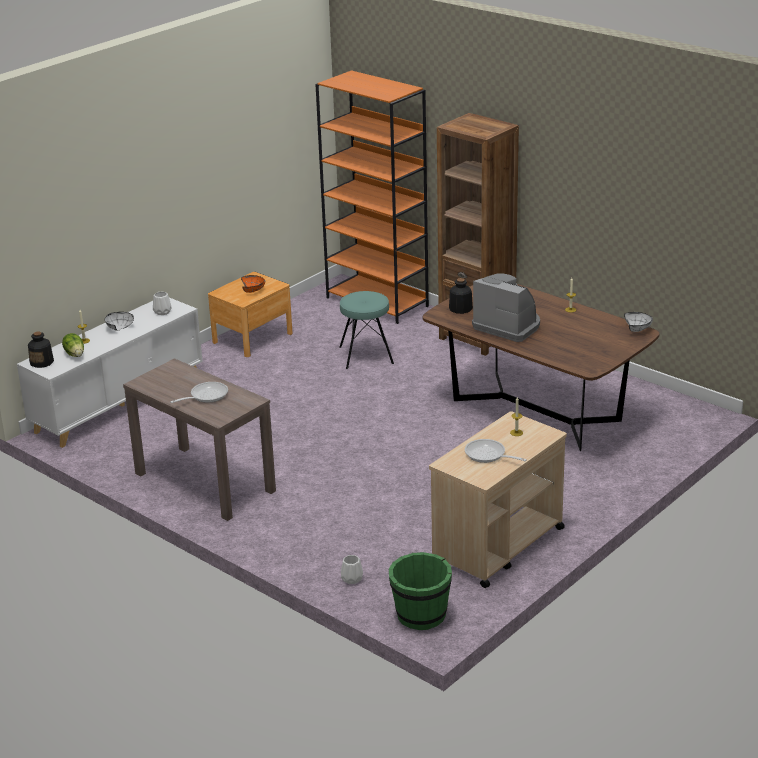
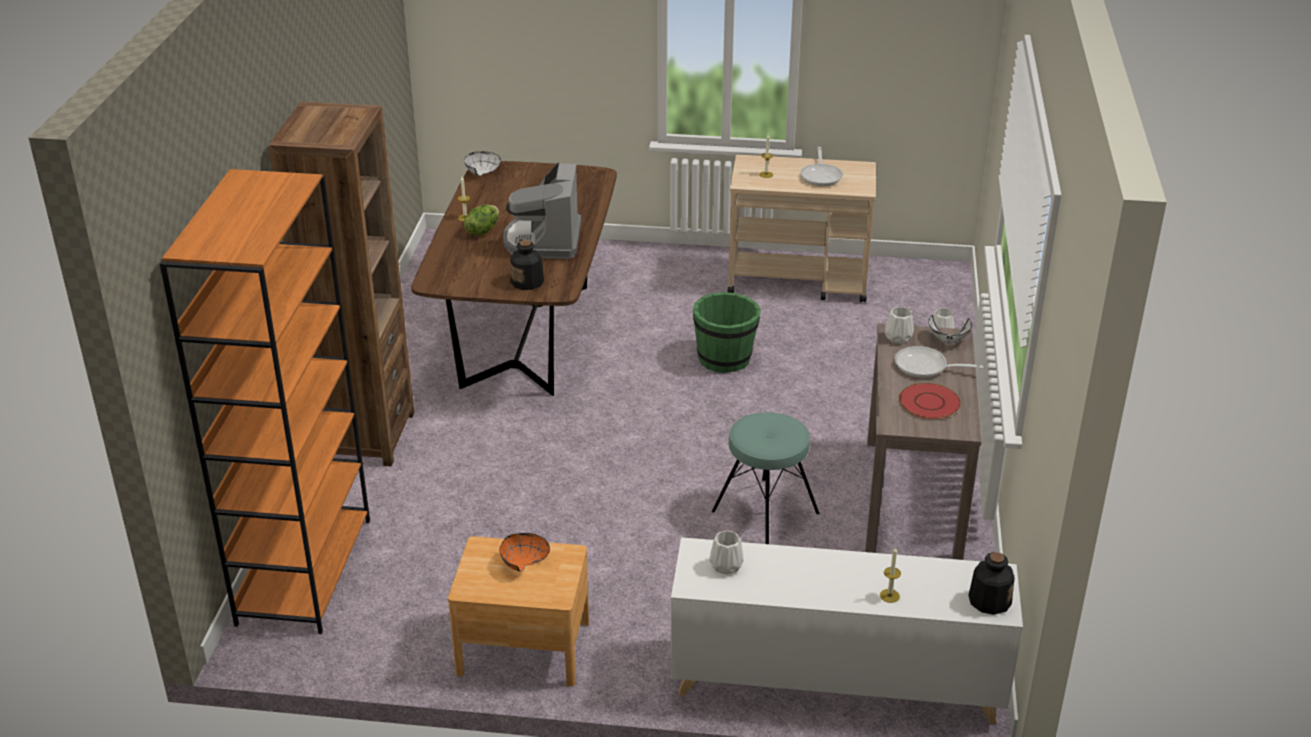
camera: 125 degrees left, 5 degrees up
lettuce [62,333,84,357] -> lettuce moved to [464,204,499,236]
white bowl [105,312,134,331] -> white bowl moved to [928,315,972,344]
turquoise stool [339,291,394,369] -> turquoise stool moved to [712,412,820,544]
green bucket [389,552,452,630] -> green bucket moved to [693,292,761,373]
none -> white vase [885,307,914,344]
none -> red plate [899,383,961,419]

